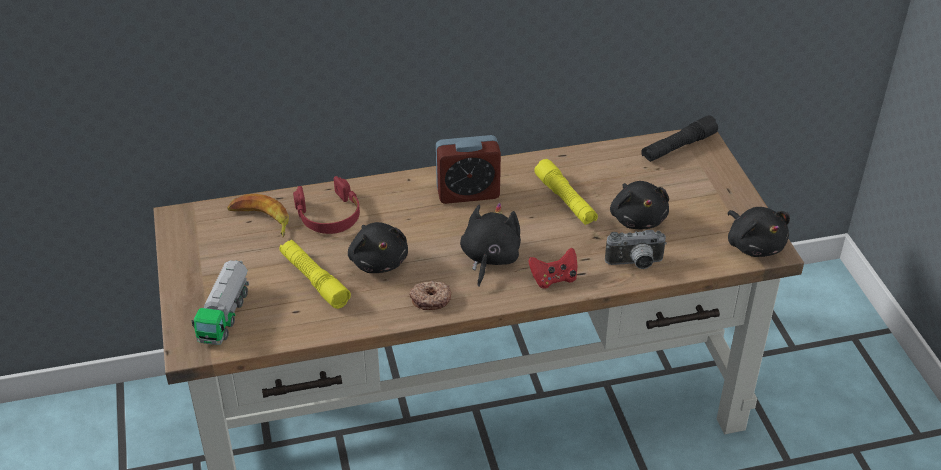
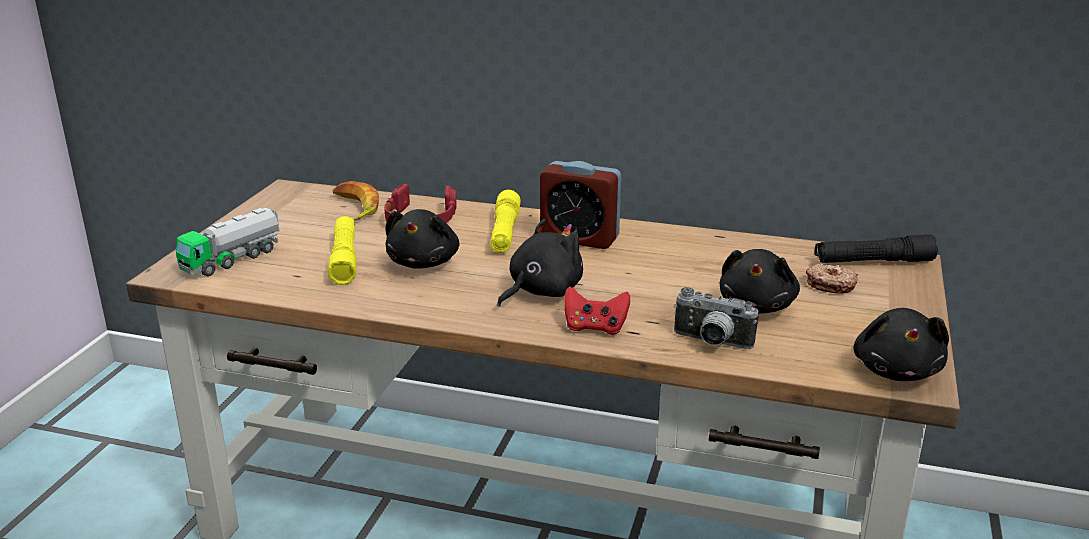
camera: 30 degrees right, 15 degrees down
donut [409,281,451,310] -> donut moved to [806,264,858,294]
yellow flashlight [534,159,598,225] -> yellow flashlight moved to [490,190,521,252]

